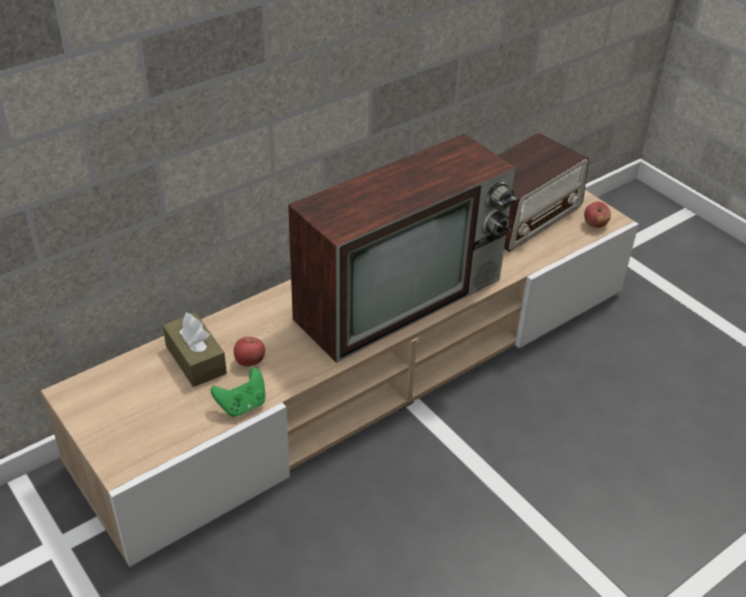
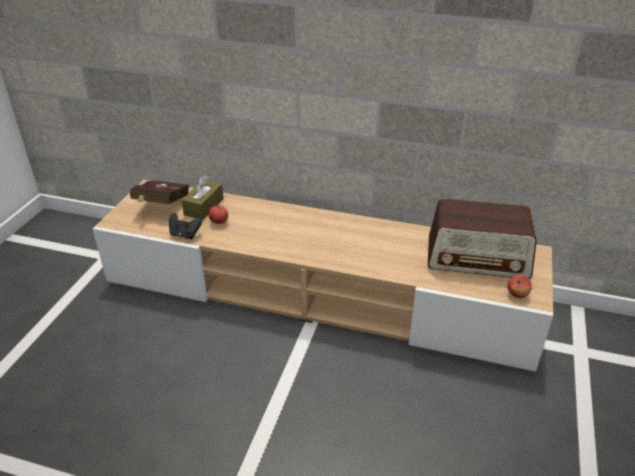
camera: 55 degrees right, 5 degrees down
green game controller [211,367,266,417] -> black game controller [169,213,202,239]
television [288,134,518,363] -> none
none -> red book [130,180,189,204]

